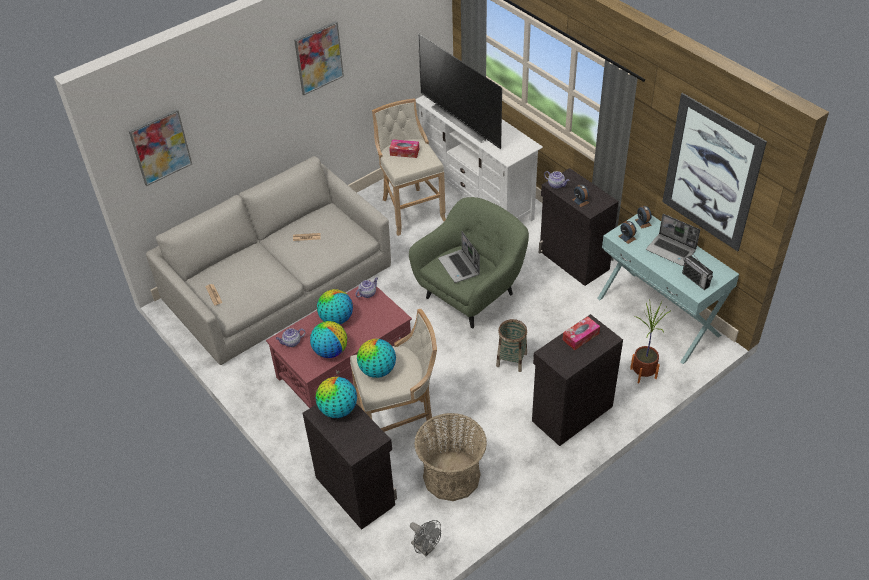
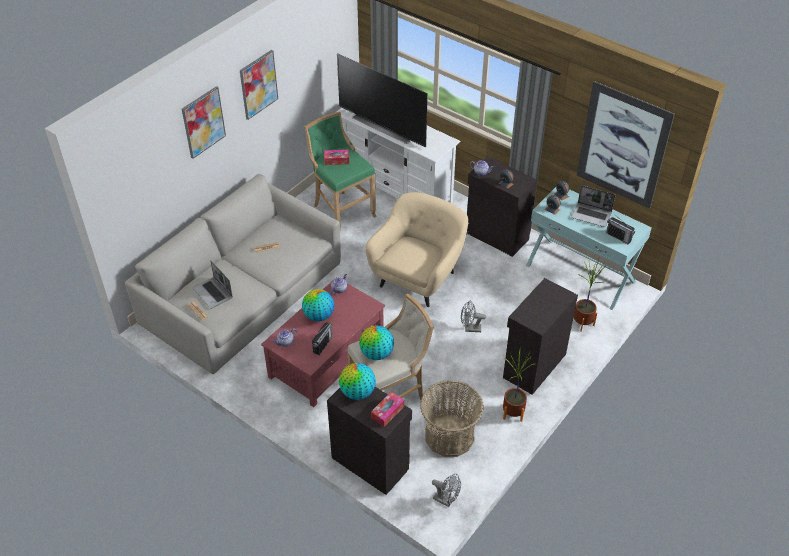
camera: 15 degrees left, 0 degrees up
picture [129,109,192,186] -> picture moved to [182,86,226,159]
globe [310,321,347,358] -> radio [312,322,333,355]
beige stool [372,98,446,236] -> green stool [305,112,377,228]
green armchair [409,197,529,328] -> beige armchair [365,192,468,307]
laptop [438,231,480,283] -> laptop moved to [193,260,233,309]
basket [496,319,527,372] -> grey fan [461,300,486,332]
tissue box [563,316,600,350] -> tissue box moved to [371,392,404,427]
none -> potted plant [503,346,537,422]

